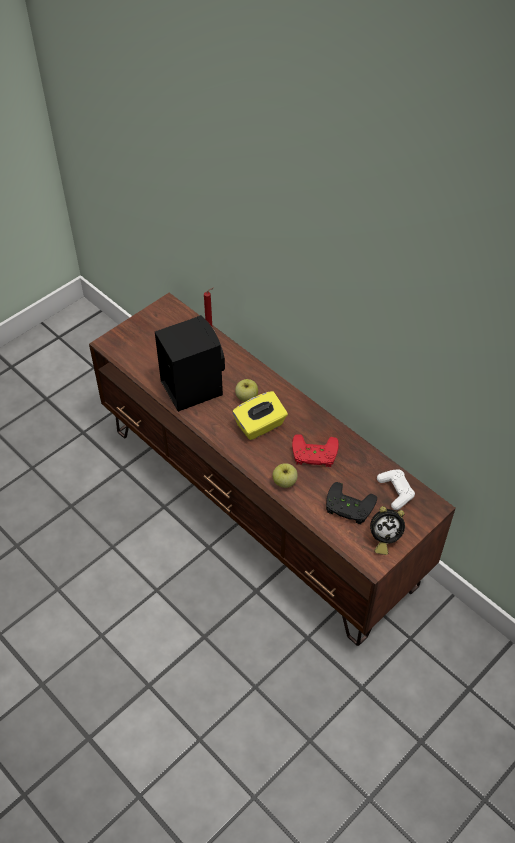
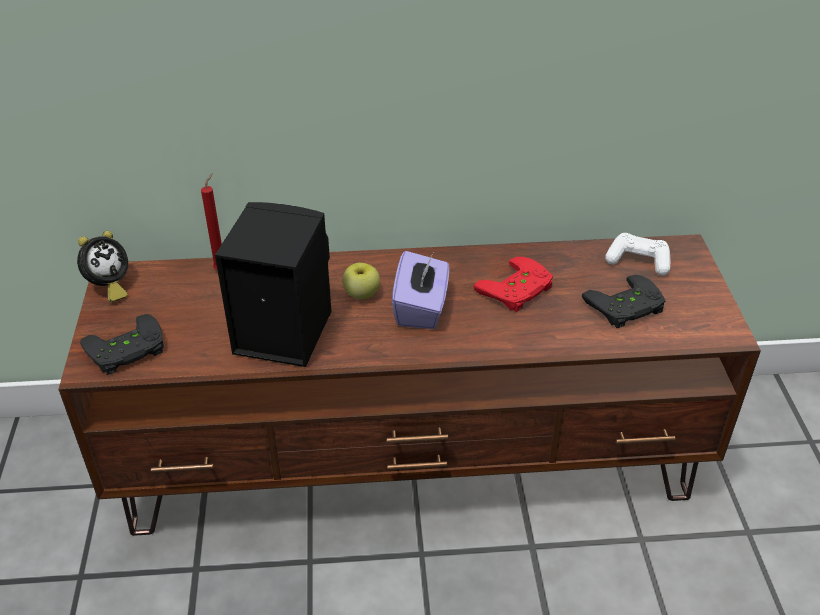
camera: 50 degrees left, 10 degrees down
yellow tissue box [232,391,288,440] -> purple tissue box [392,251,449,329]
apple [272,463,298,488] -> none
alarm clock [370,506,405,555] -> alarm clock moved to [77,231,128,302]
none -> black game controller [80,314,164,375]

